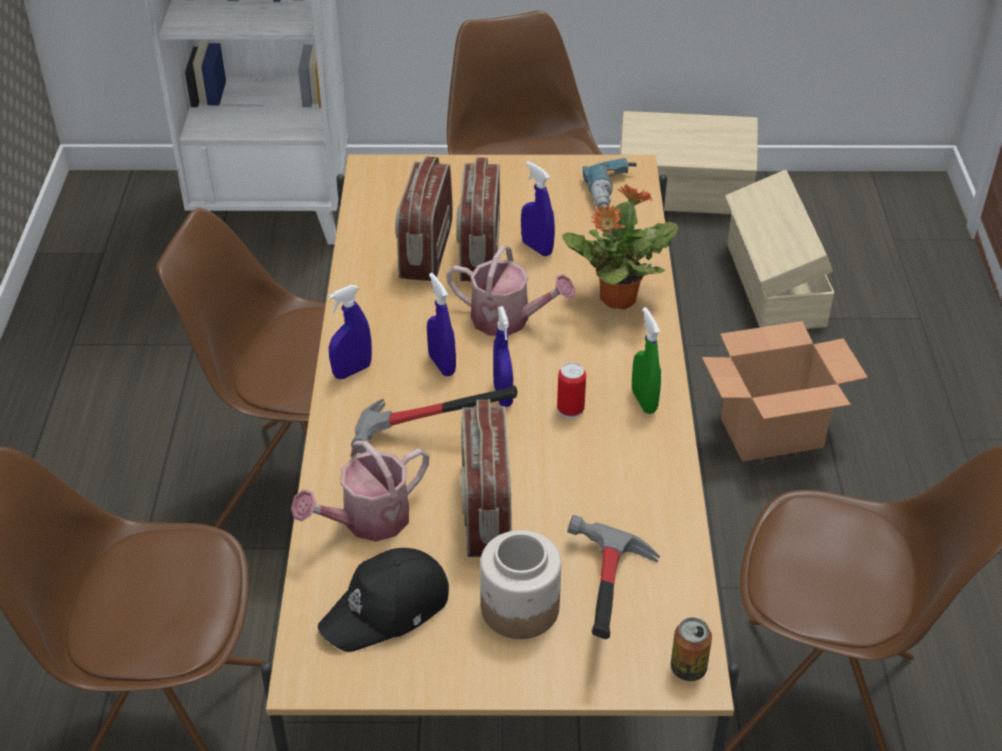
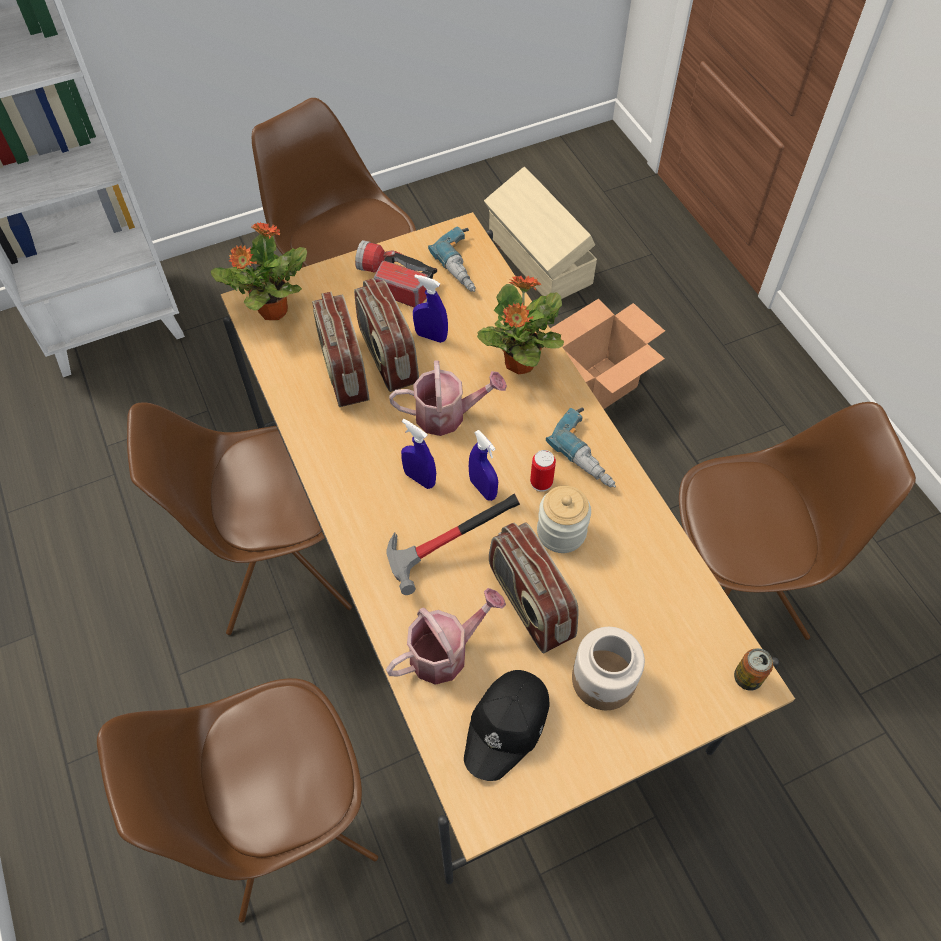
camera: 25 degrees left, 15 degrees up
watering can [291,440,429,542] -> watering can turned 150 degrees counterclockwise [386,588,506,685]
blue spray bottle [328,285,372,379] -> none
hammer [567,515,660,639] -> none
beige storage box [620,111,758,214] -> none
green spray bottle [632,307,661,414] -> power drill [546,407,616,488]
none -> potted plant [211,222,307,320]
none -> flashlight [355,240,437,307]
none -> jar [537,486,591,553]

